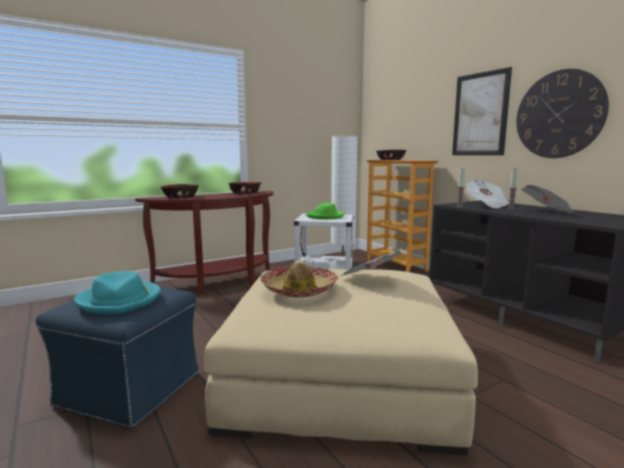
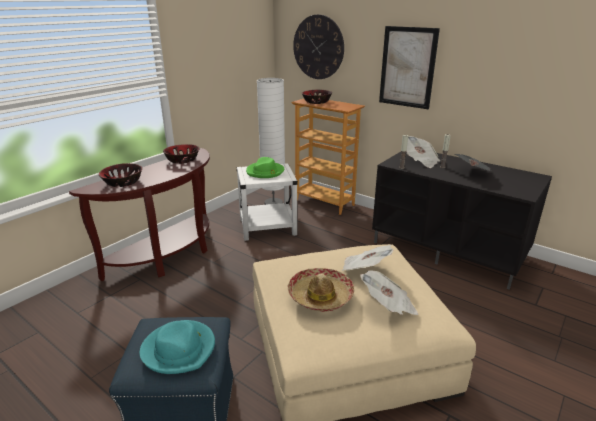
camera: 20 degrees left, 15 degrees up
wall clock [516,69,609,158] -> wall clock moved to [293,14,344,79]
none -> newspaper [360,270,419,315]

